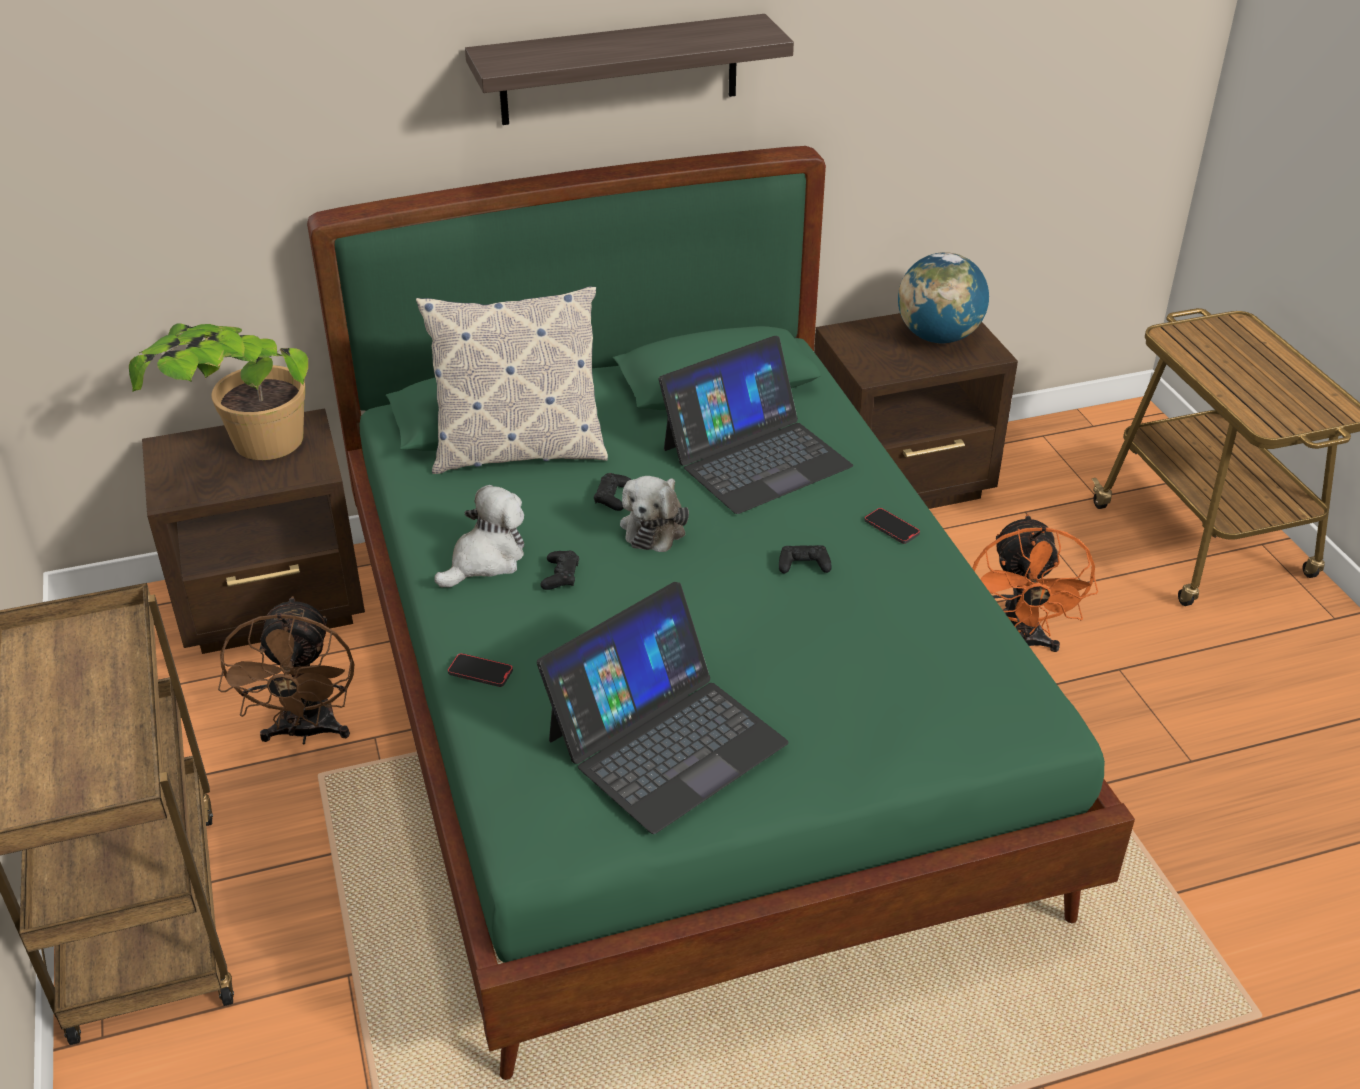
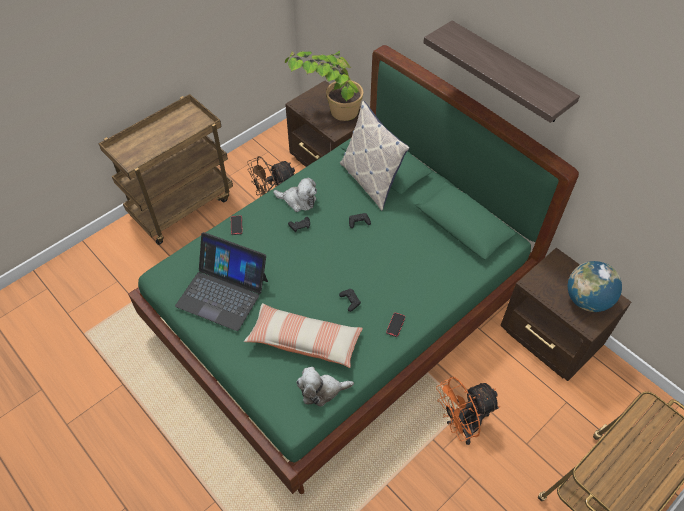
camera: 65 degrees right, 15 degrees up
plush toy [620,476,689,552] -> plush toy moved to [296,367,354,407]
laptop [659,336,853,514] -> none
none -> pillow [244,303,363,368]

